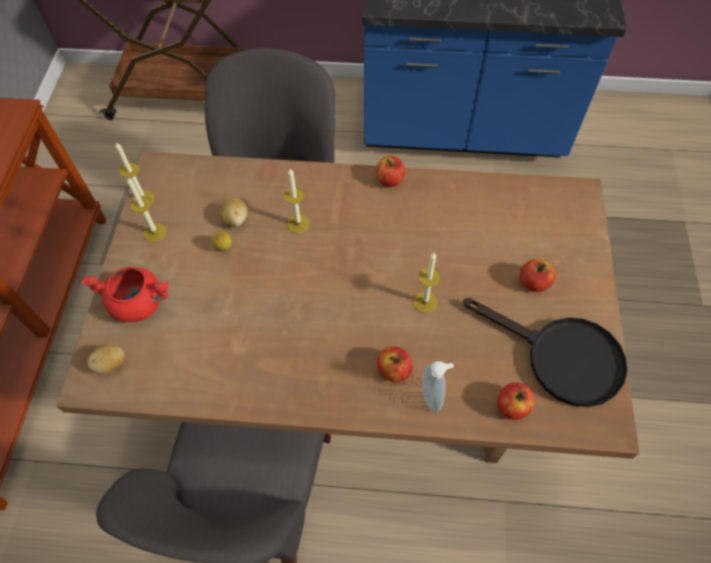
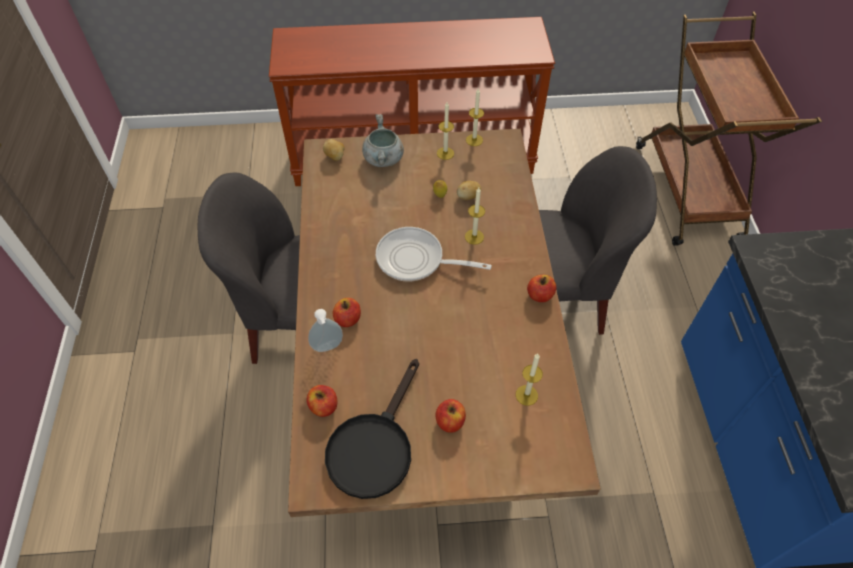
camera: 80 degrees right, 5 degrees down
red cooking pot [81,267,169,322] -> grey cooking pot [362,114,404,167]
candle [413,253,441,313] -> candle moved to [516,354,543,406]
none -> frying pan [376,227,492,282]

